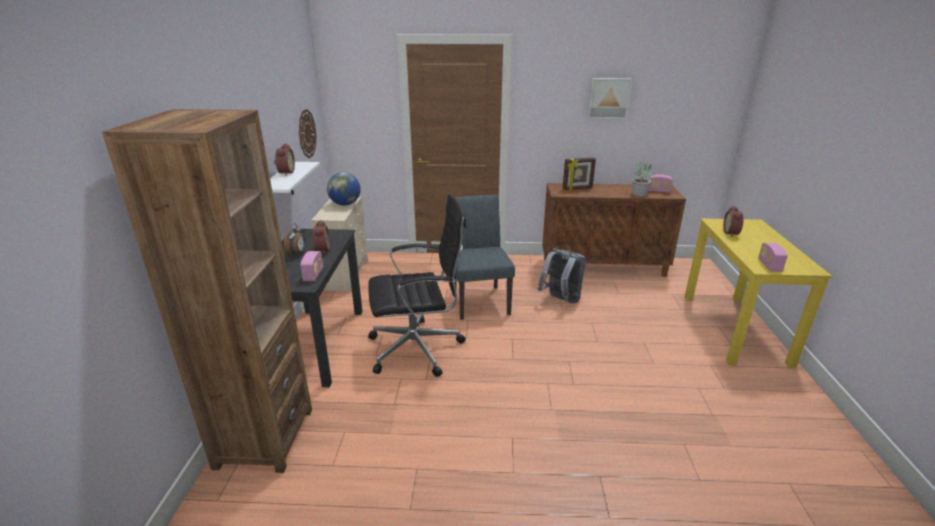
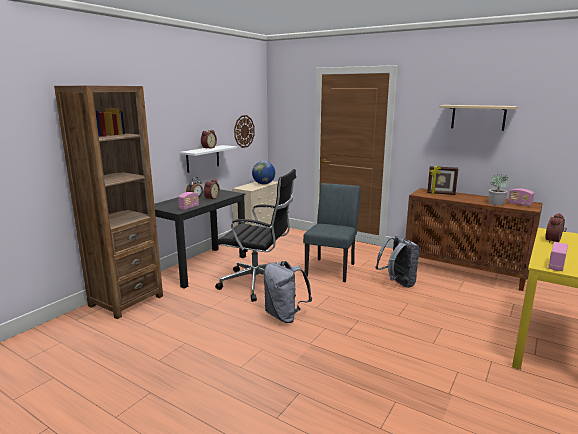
camera: 30 degrees right, 10 degrees down
picture [587,78,632,119] -> beige shelf [439,105,518,131]
none -> grey backpack [264,261,312,323]

